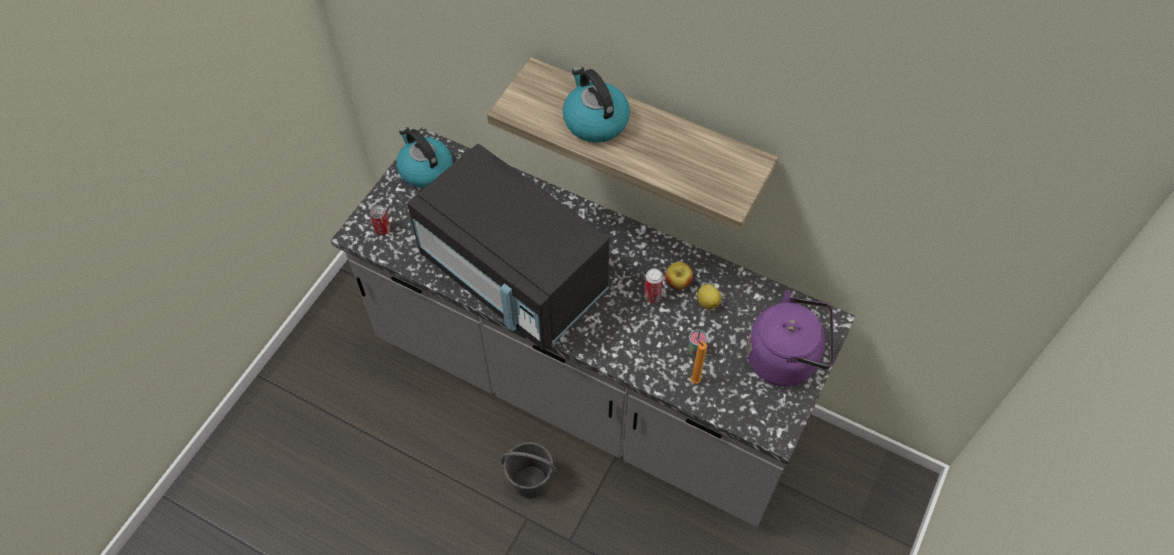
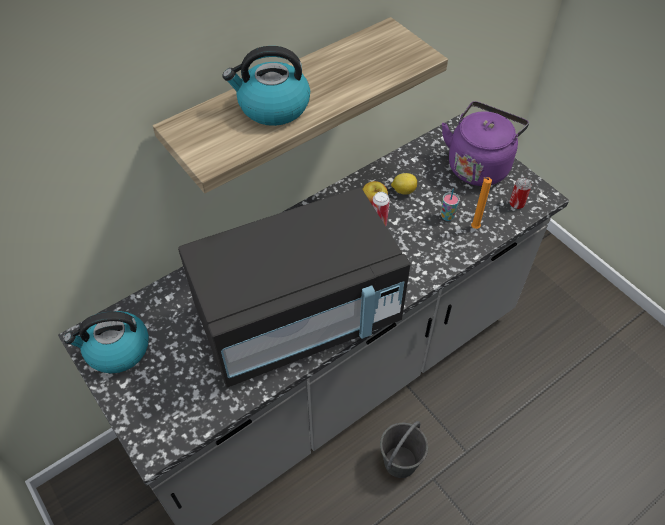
camera: 65 degrees left, 5 degrees down
can [370,205,391,235] -> can moved to [509,178,531,209]

